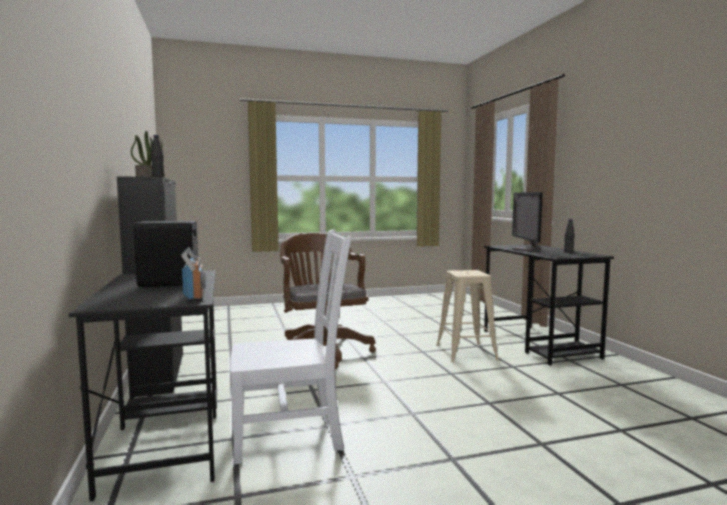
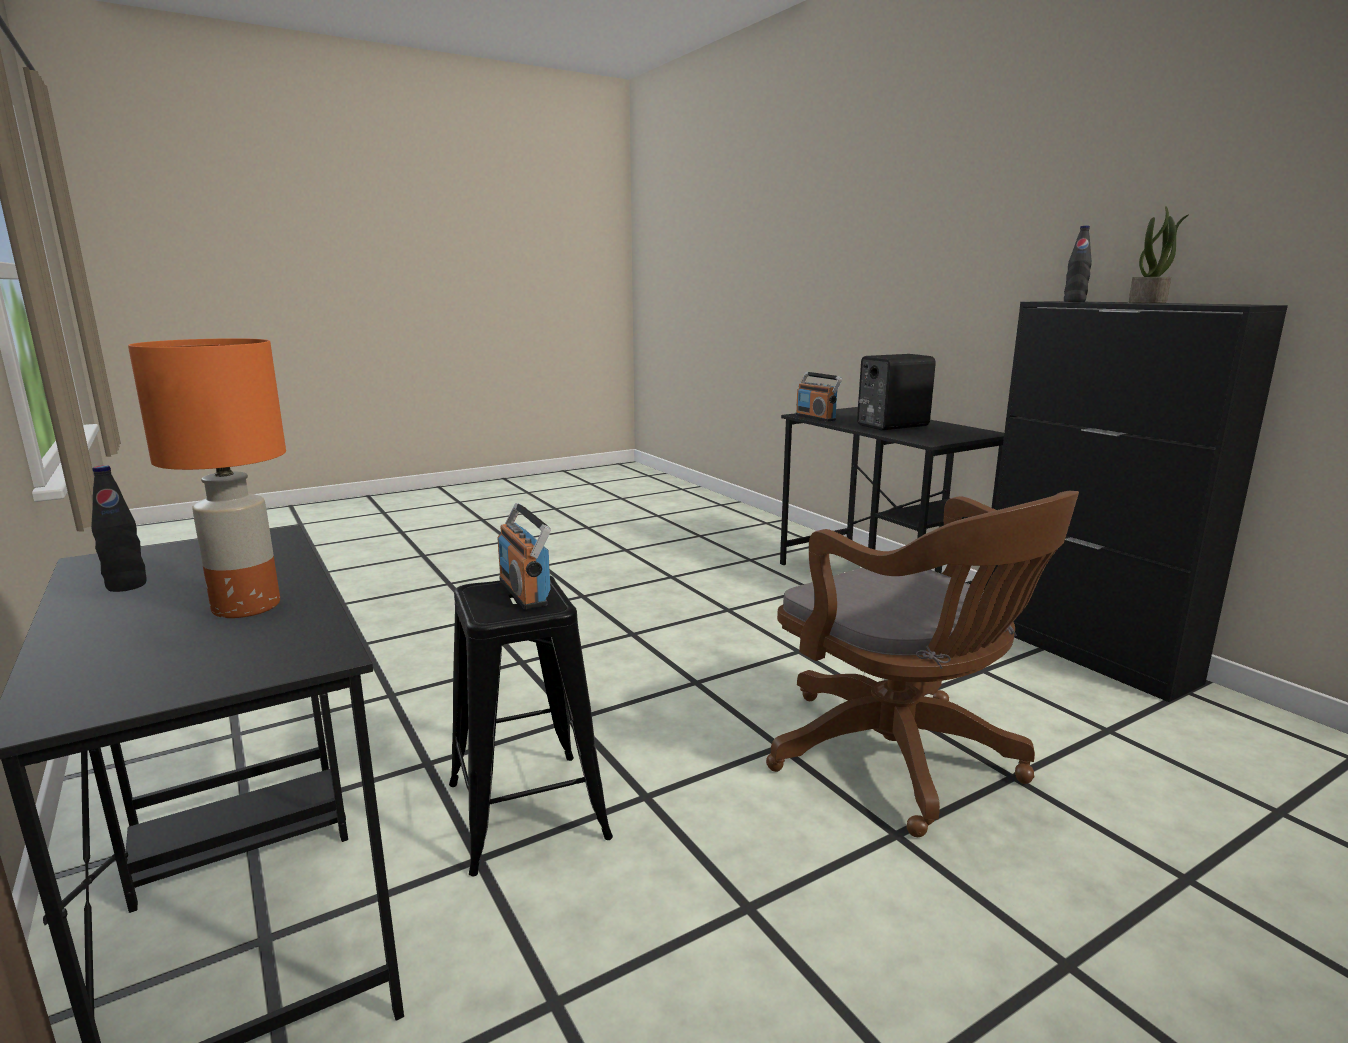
camera: 165 degrees right, 10 degrees up
white chair [230,230,351,464] -> none
beige stool [436,270,499,363] -> black stool [449,576,613,877]
monitor [512,192,543,251] -> orange table lamp [128,338,286,618]
none -> radio [497,503,551,609]

